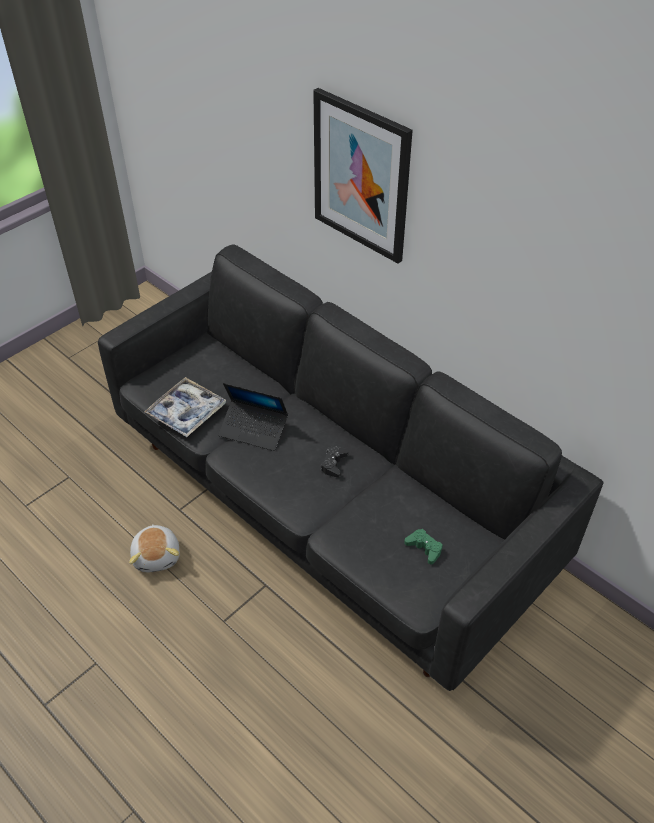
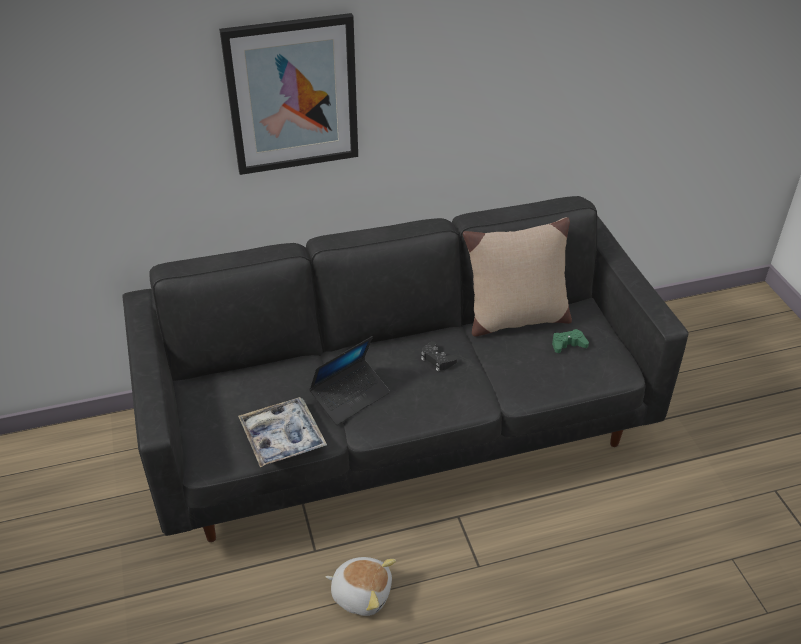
camera: 60 degrees left, 5 degrees down
none -> beige pillow [463,217,572,337]

